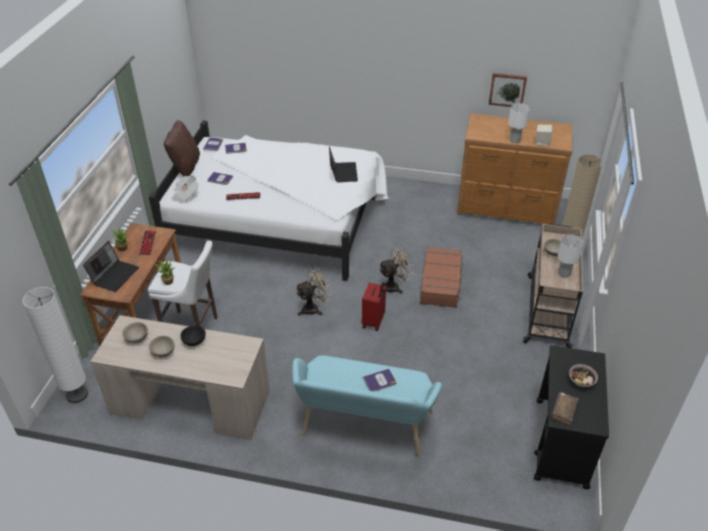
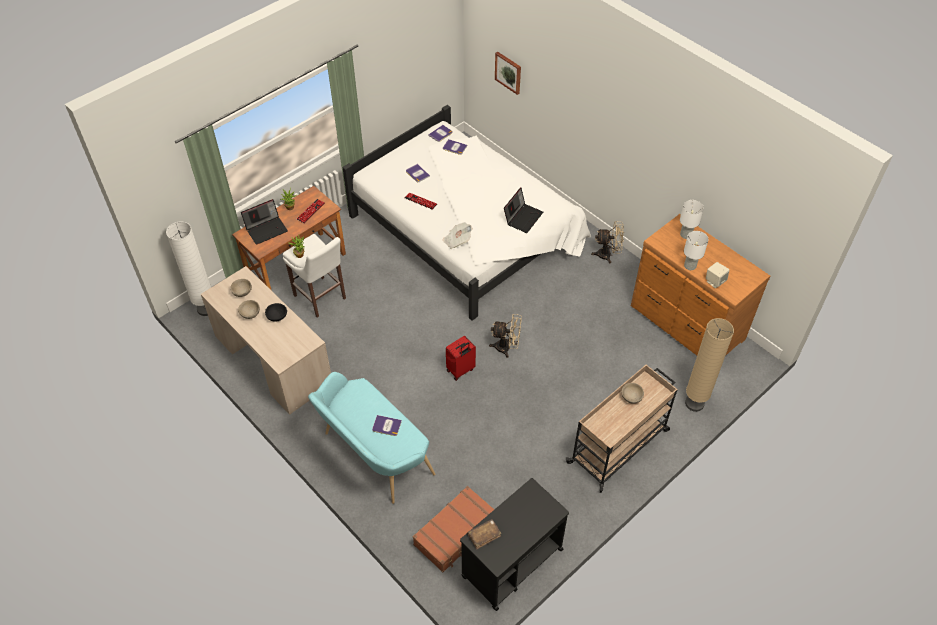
camera: 35 degrees right, 10 degrees up
brown pillow [164,120,200,177] -> none
newspaper [171,175,199,203] -> newspaper moved to [443,222,473,249]
beige fan [295,267,332,316] -> beige fan moved to [591,222,624,263]
brown suitcase [420,247,464,308] -> brown suitcase moved to [413,486,494,573]
picture [489,73,527,107] -> picture moved to [495,51,521,95]
white table lamp [558,234,584,278] -> white table lamp moved to [680,200,704,239]
bowl [569,364,598,388] -> none

